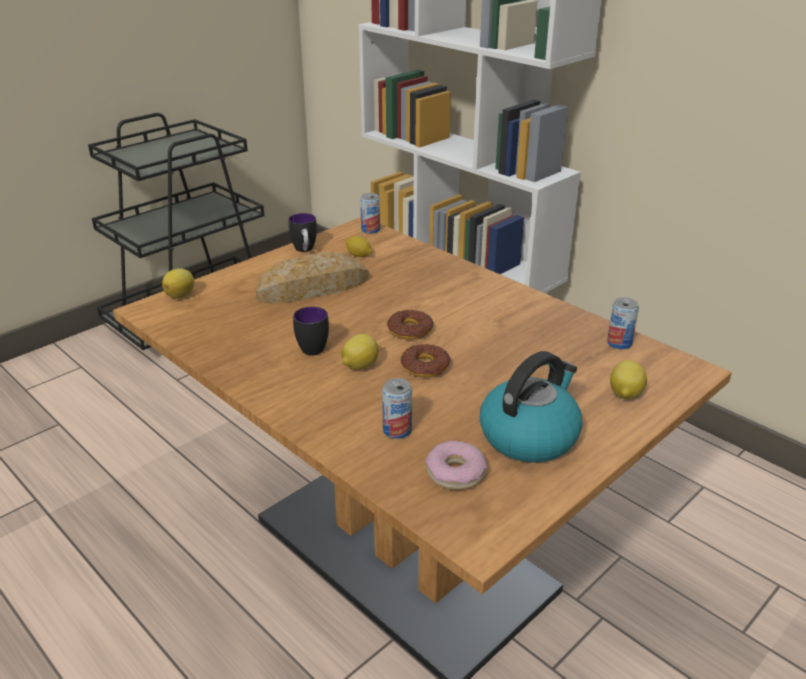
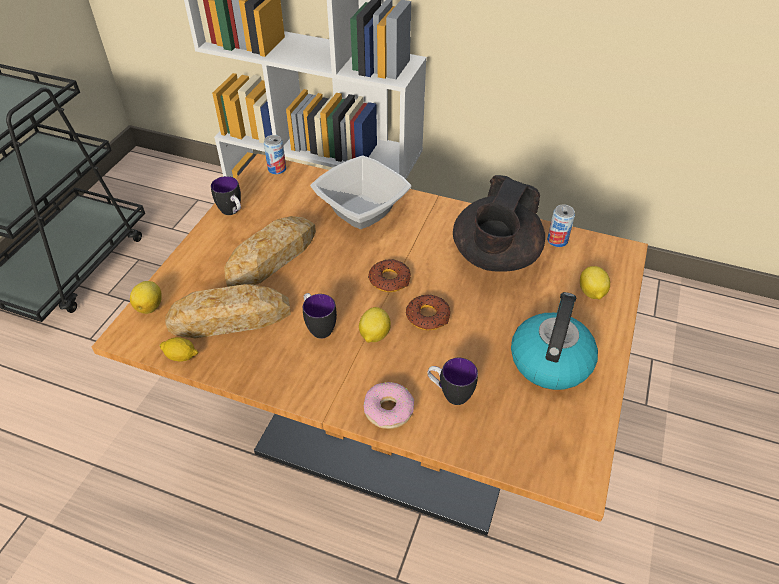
camera: 25 degrees left, 15 degrees up
lemon [345,236,372,257] -> lemon moved to [159,337,199,362]
can [382,378,412,439] -> mug [427,358,478,405]
donut [425,441,487,490] -> donut moved to [364,382,414,429]
none -> bread [165,284,291,338]
none -> bowl [310,155,412,229]
none -> black teapot [453,175,545,272]

